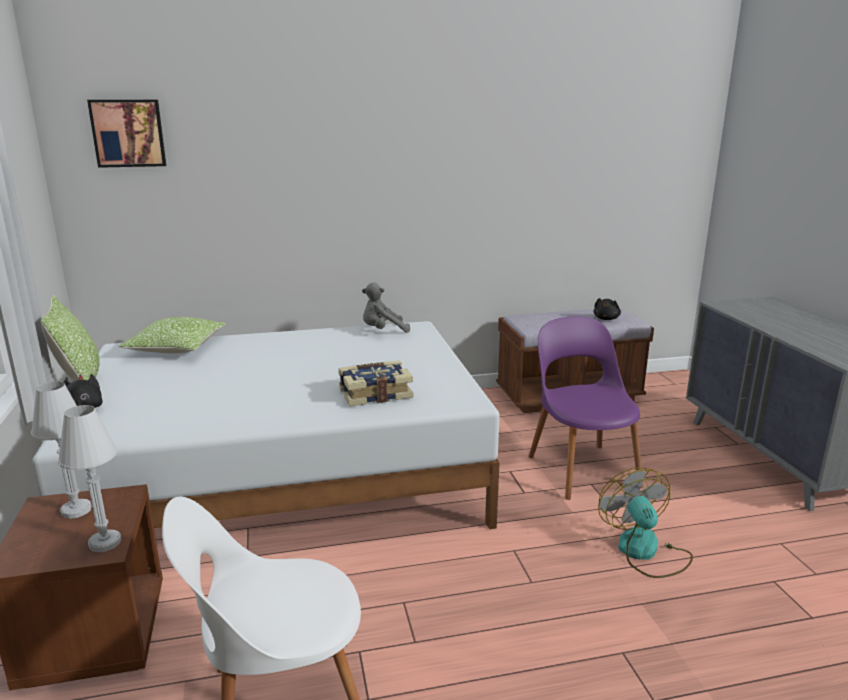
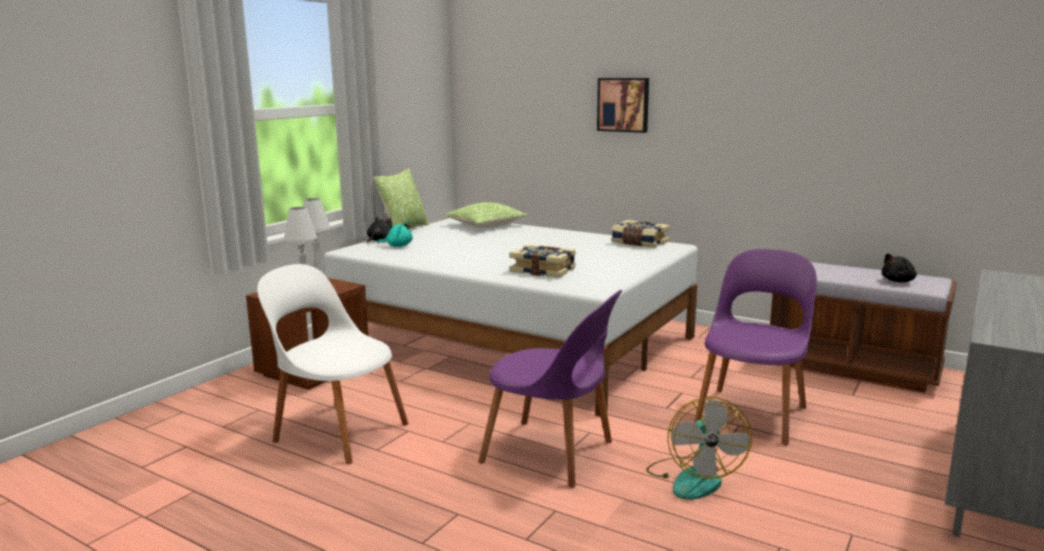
camera: 45 degrees right, 5 degrees down
picture [87,100,166,168] -> picture moved to [597,78,649,133]
grey plush toy [362,282,410,333] -> book [611,220,670,248]
fan [598,467,693,578] -> fan turned 150 degrees clockwise [646,397,752,500]
none -> turquoise plush toy [377,222,413,247]
none -> purple chair [478,290,622,488]

